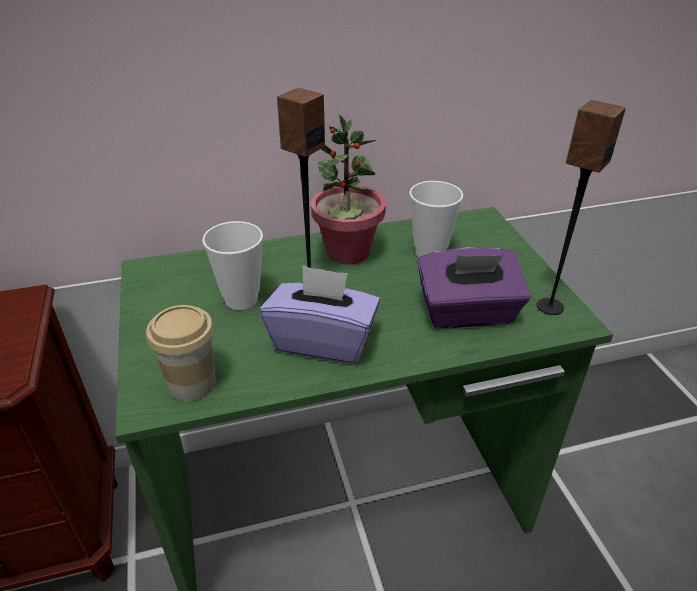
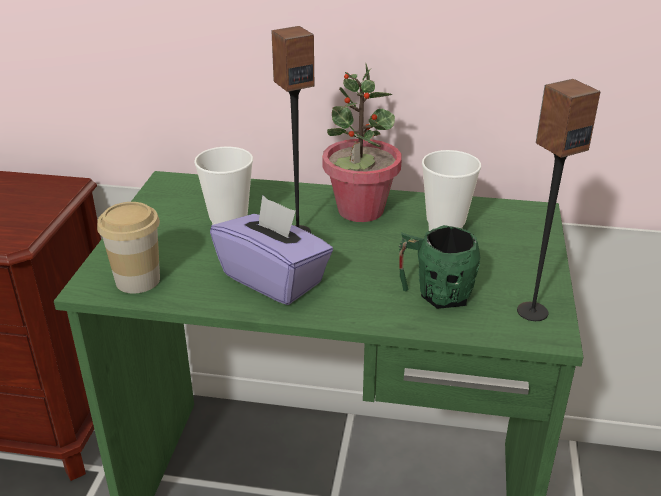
camera: 25 degrees right, 5 degrees down
purple tissue box [417,247,530,328] -> green mug [399,225,481,309]

